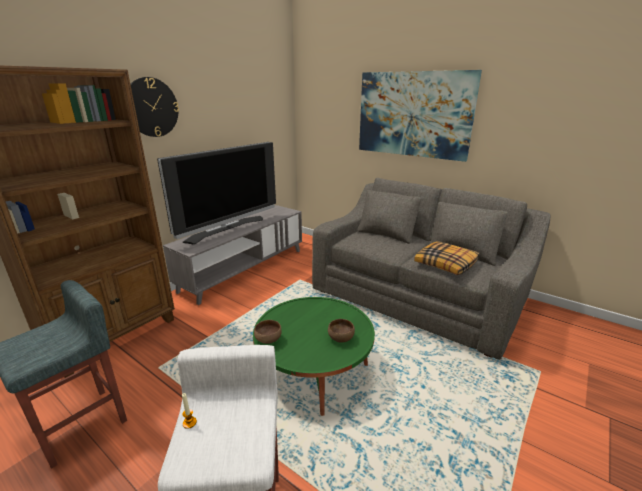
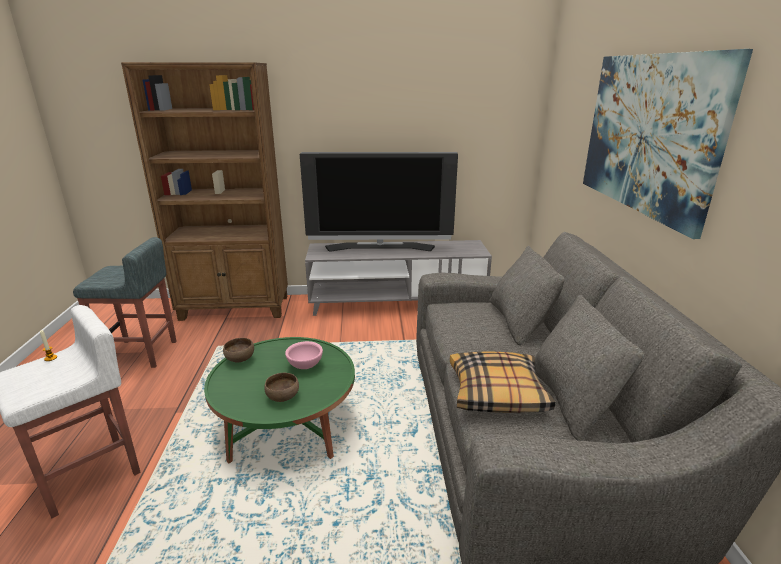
camera: 50 degrees right, 0 degrees up
wall clock [130,77,179,137] -> none
none -> pink bowl [285,341,323,369]

